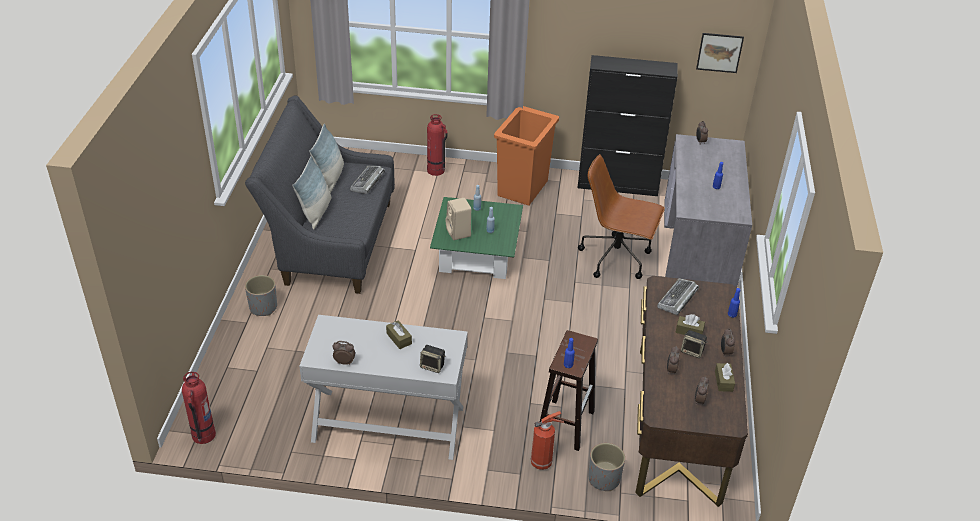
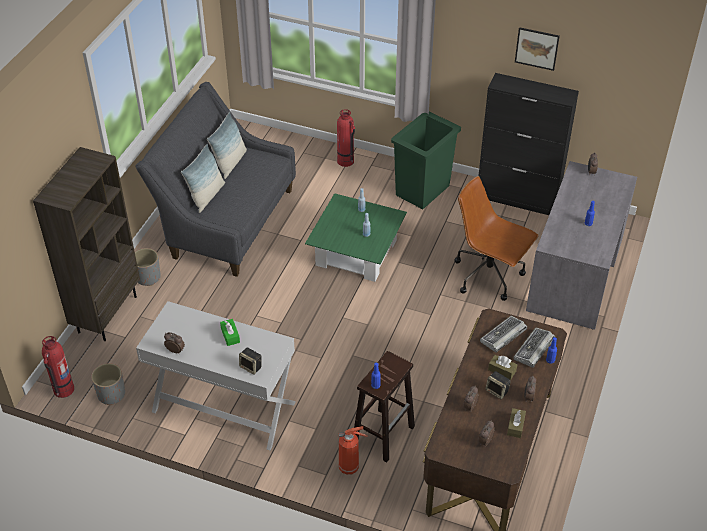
camera: 15 degrees right, 5 degrees up
keyboard [350,166,385,194] -> keyboard moved to [513,327,555,368]
brown tissue box [386,320,412,349] -> green tissue box [220,319,240,346]
beige speaker [446,198,471,240] -> none
orange trash can [494,106,559,206] -> green trash can [391,112,461,209]
grey planter [589,443,625,491] -> grey planter moved to [91,363,125,405]
picture [696,33,744,73] -> picture moved to [515,27,560,71]
none -> brown bookcase [33,147,140,341]

